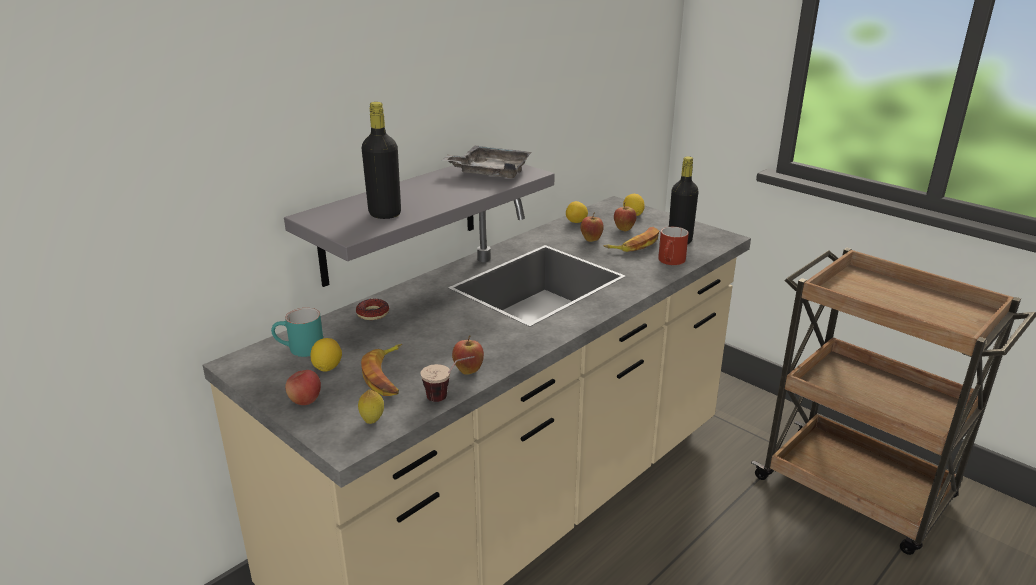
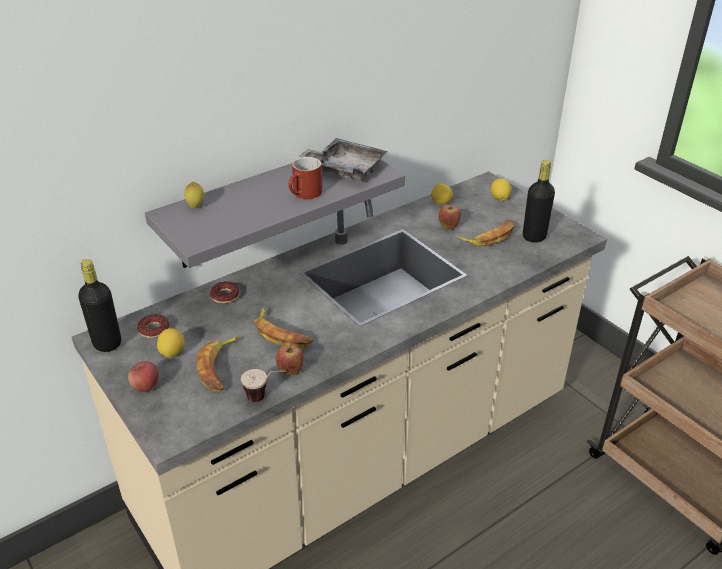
camera: 10 degrees right, 10 degrees up
turquoise mug [271,308,323,357] -> donut [137,314,169,338]
lemon [358,390,384,424] -> lemon moved to [184,182,204,208]
black bottle [362,102,401,219] -> black bottle moved to [78,259,121,352]
apple [614,203,637,231] -> none
red mug [658,227,689,265] -> red mug moved to [288,157,322,199]
none -> banana [254,307,313,348]

